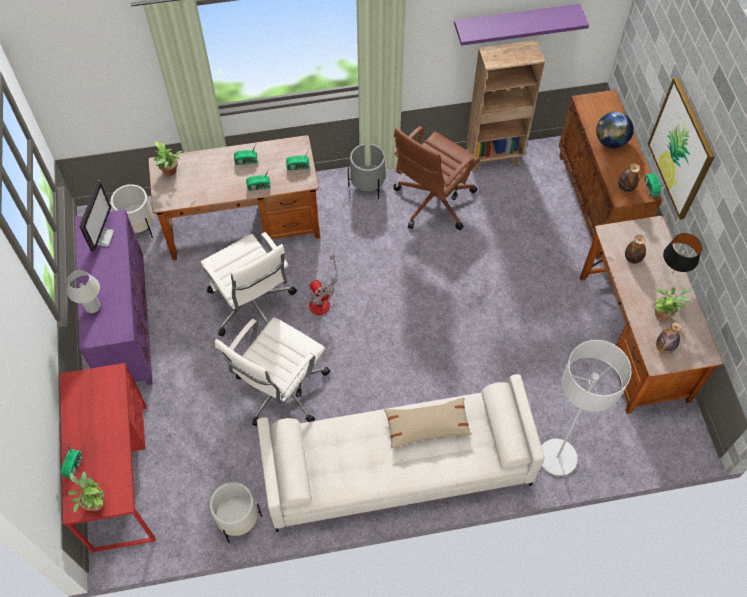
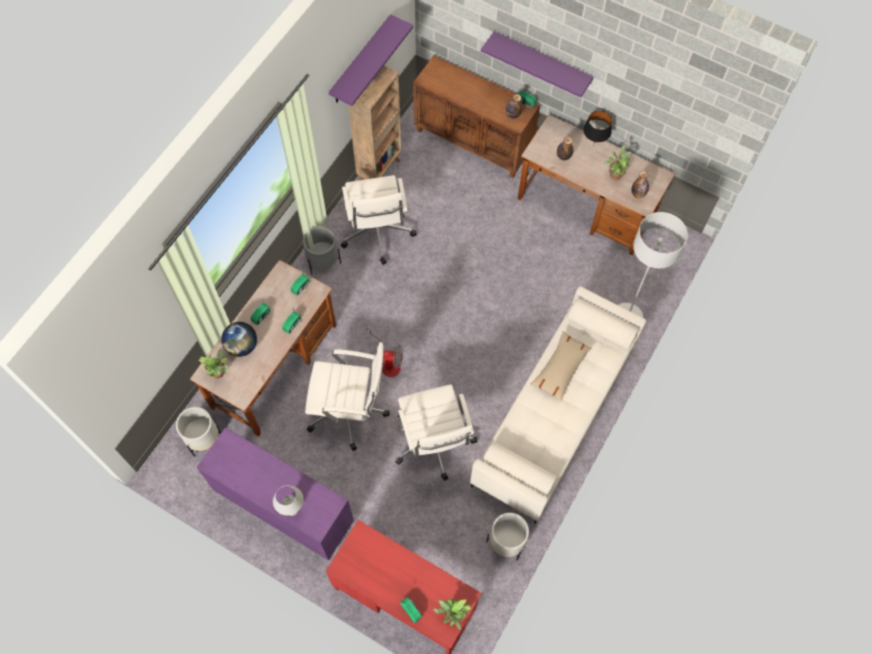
camera: 50 degrees left, 5 degrees up
monitor [79,181,114,252] -> none
brown office chair [393,126,480,230] -> white office chair [341,175,417,265]
globe [596,112,633,148] -> globe moved to [221,322,257,357]
picture [648,77,715,220] -> purple shelf [481,31,593,98]

